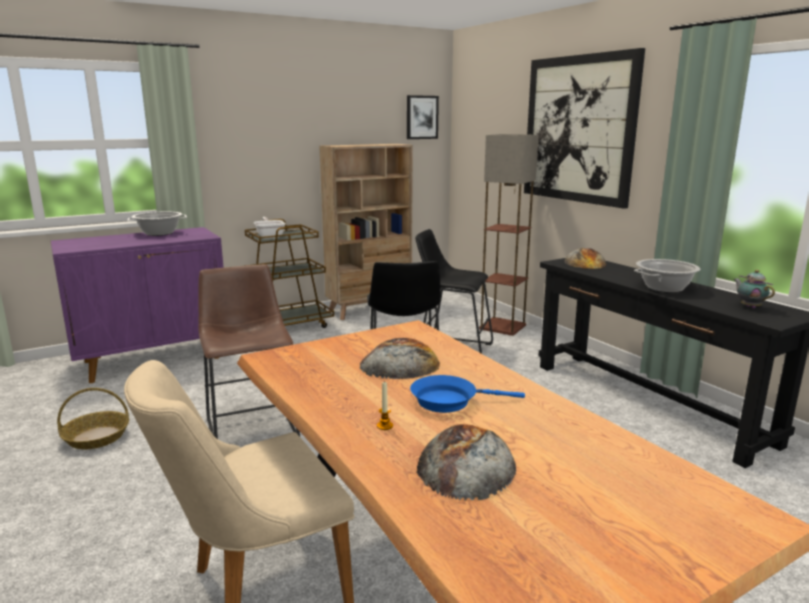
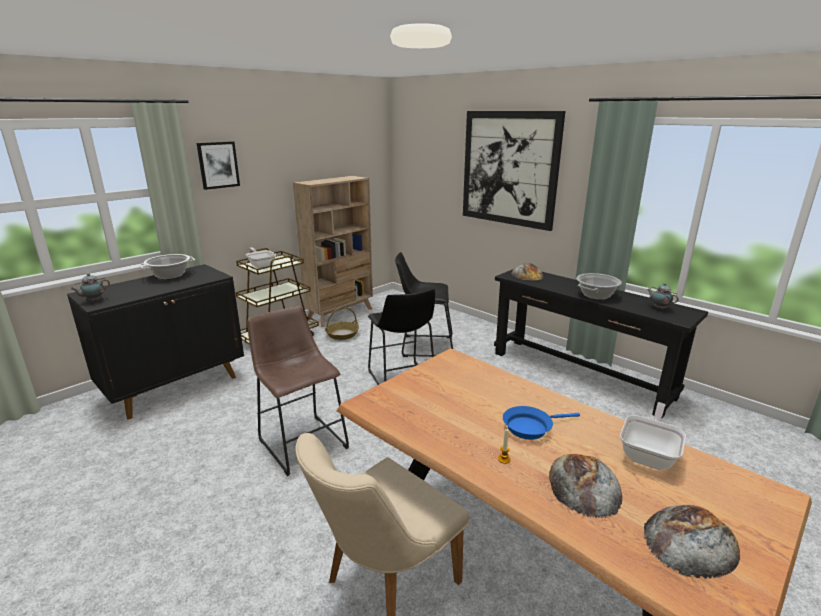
camera: 15 degrees left, 5 degrees up
purple cabinet [50,227,224,383] -> black cabinet [67,264,244,419]
basket [57,388,129,449] -> basket moved to [325,307,359,340]
bread [359,338,440,379] -> bread moved to [644,505,740,579]
picture [407,95,439,139] -> picture moved to [196,141,240,190]
floor lamp [479,134,539,336] -> none
none -> teapot [70,273,110,302]
none -> frying pan [620,402,686,470]

